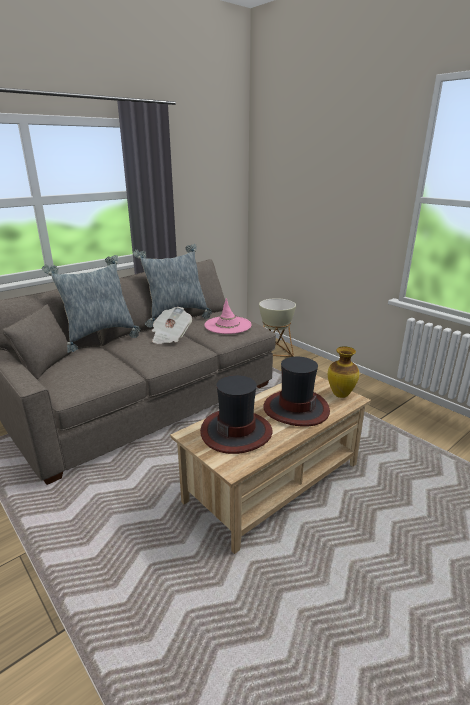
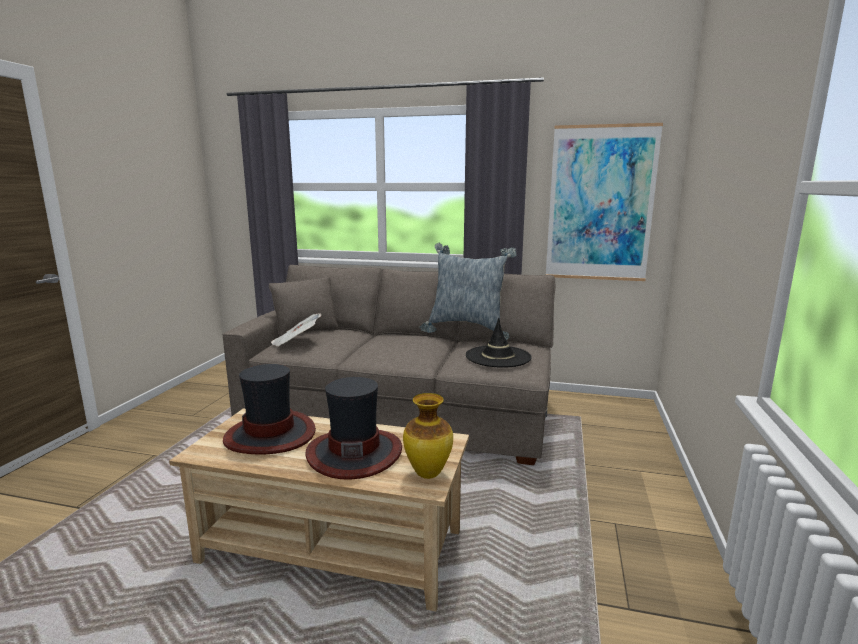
camera: 55 degrees right, 10 degrees down
pillow [41,255,141,353] -> none
newspaper [152,307,192,344] -> newspaper moved to [271,313,321,347]
pink hat [204,298,252,334] -> black hat [466,318,532,368]
planter [259,298,296,357] -> none
none -> picture [546,123,663,281]

